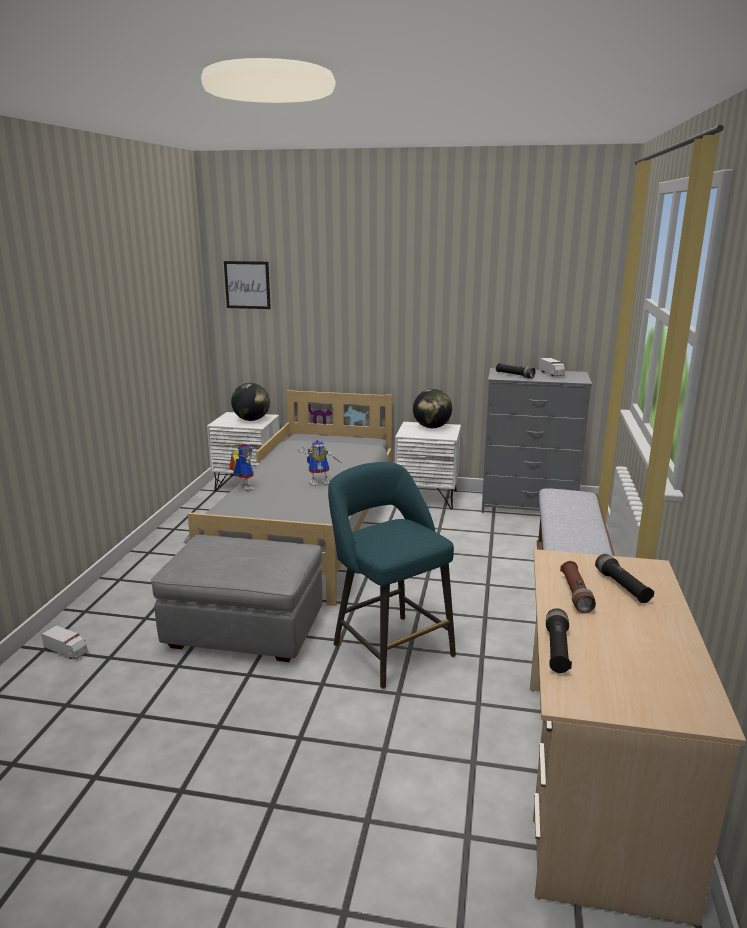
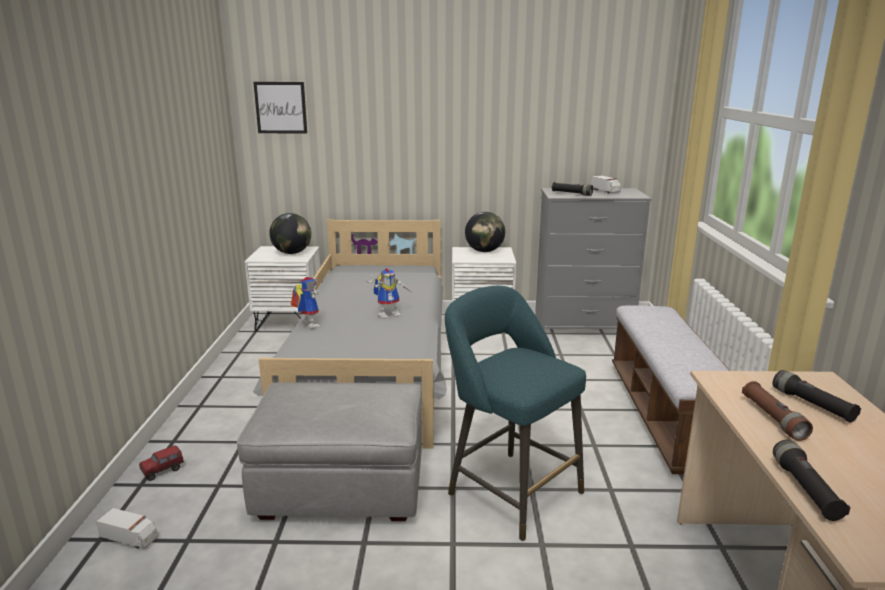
camera: 10 degrees left, 0 degrees up
none -> toy truck [139,445,184,481]

